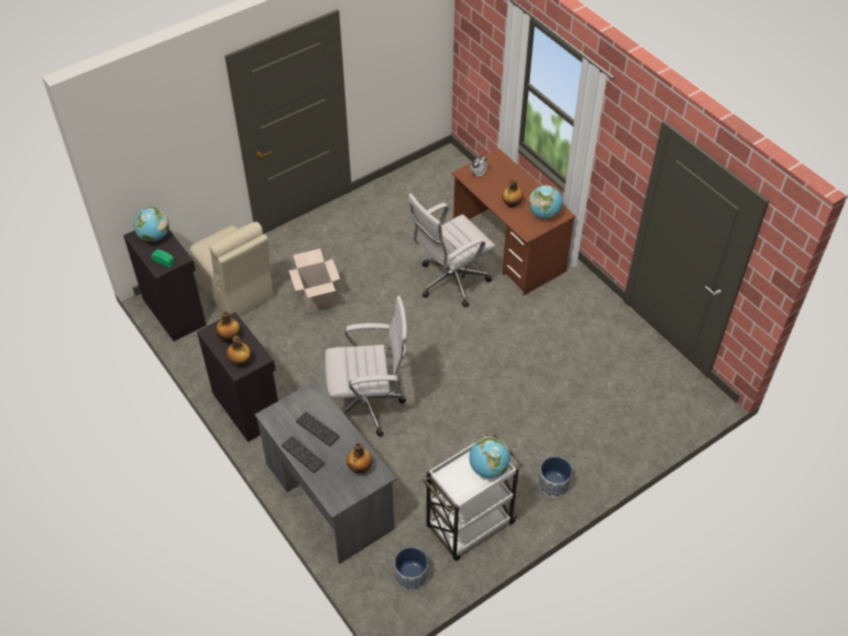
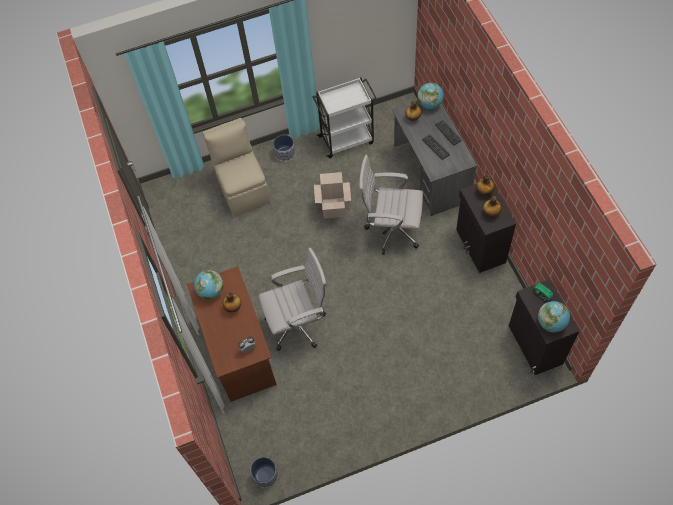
camera: 160 degrees left, 10 degrees up
beige chair [190,222,274,317] -> beige chair moved to [202,118,270,216]
cardboard box [289,249,340,312] -> cardboard box moved to [314,172,351,219]
planter [394,547,428,591] -> planter moved to [250,457,278,488]
globe [469,436,510,478] -> globe moved to [417,83,444,109]

